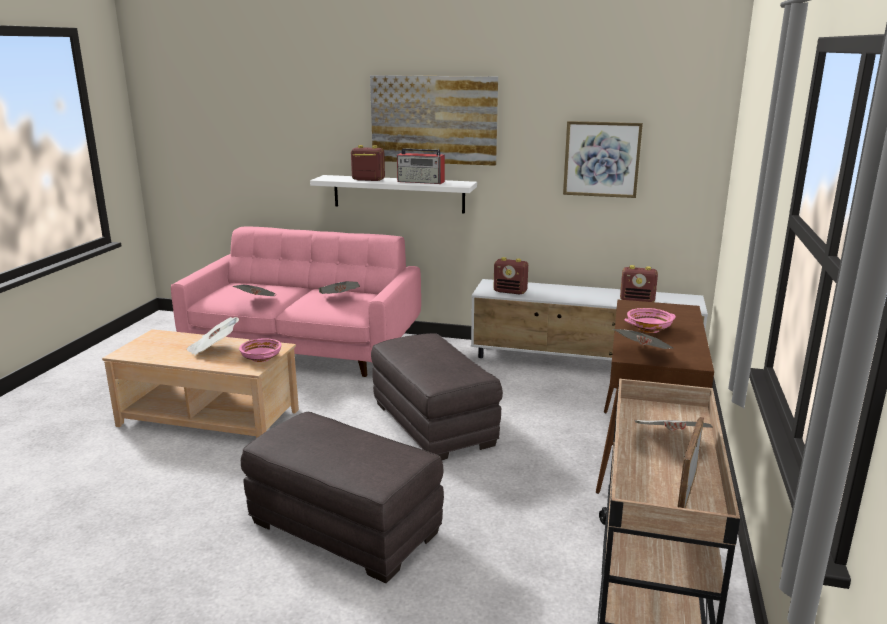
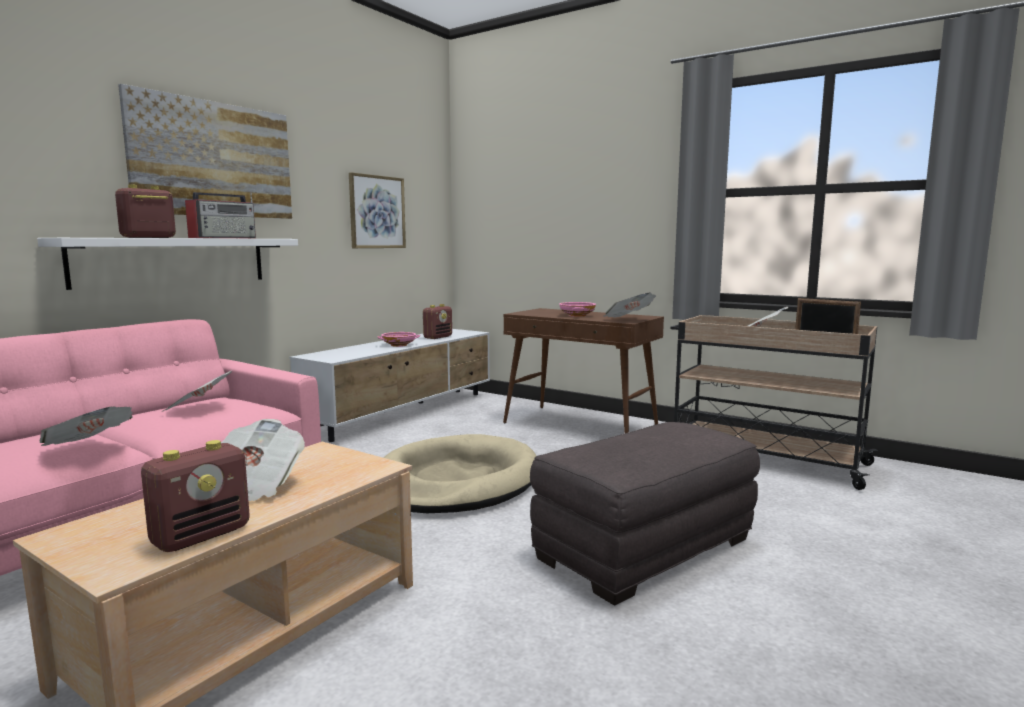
camera: 70 degrees left, 10 degrees down
pink bowl [239,338,282,362] -> pink bowl moved to [378,332,420,347]
grey ottoman [371,333,503,460] -> beige dog bed [384,434,536,513]
radio [494,257,528,295] -> radio moved to [141,440,250,552]

